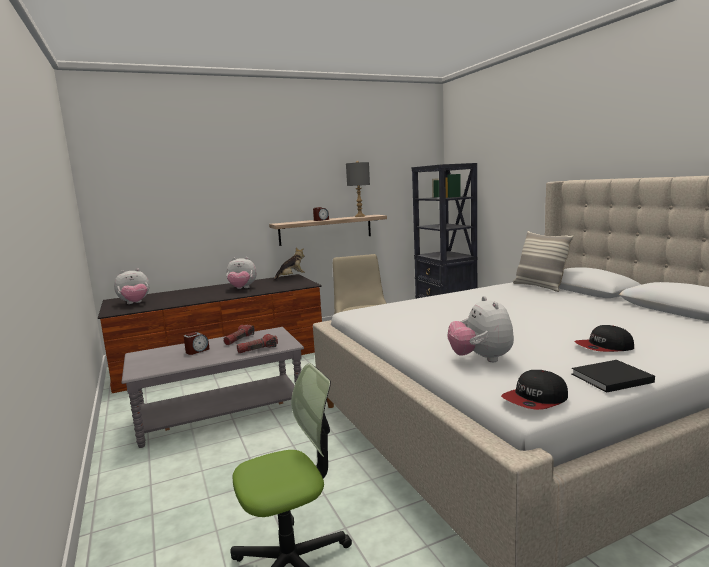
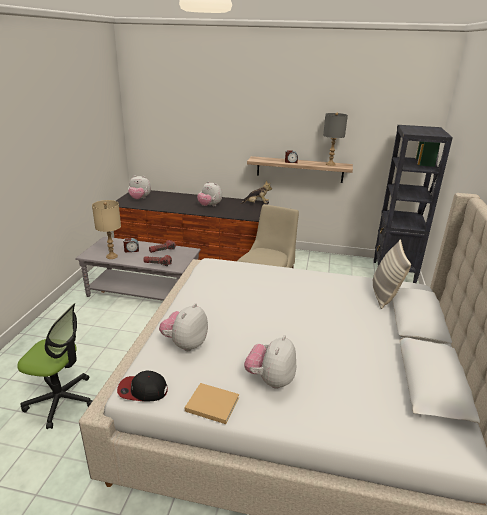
camera: 35 degrees right, 15 degrees up
black book [571,360,655,392] -> beige book [185,383,239,424]
cap [575,325,634,352] -> plush toy [244,335,296,389]
none -> beige table lamp [92,200,121,259]

